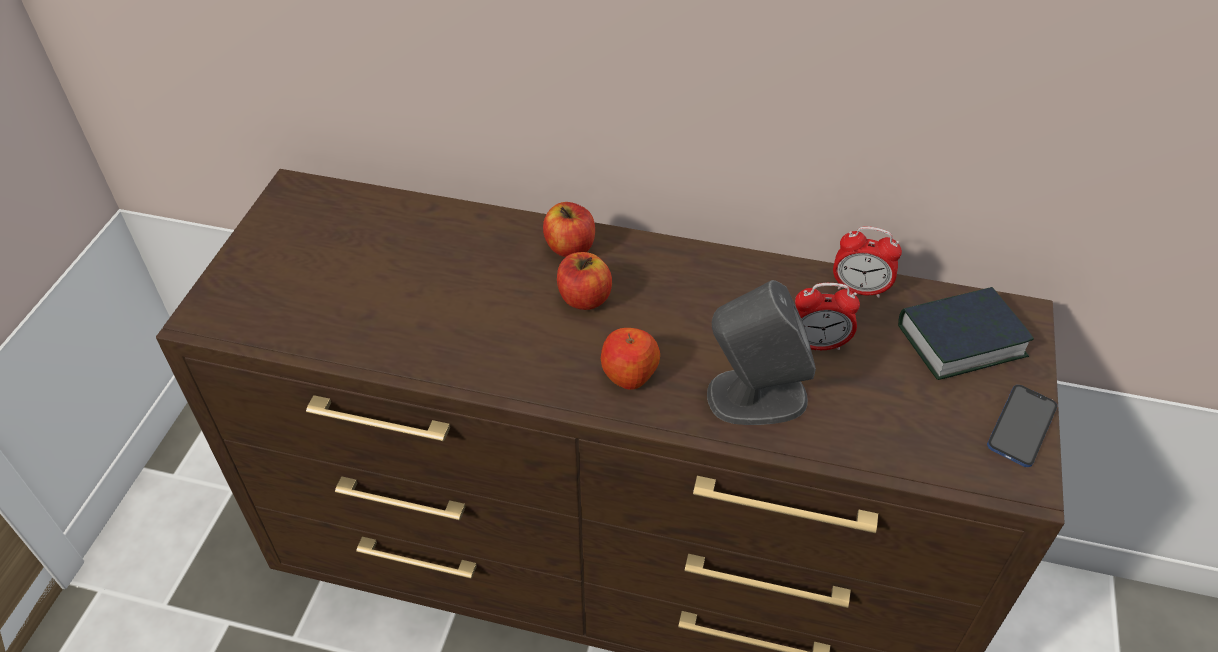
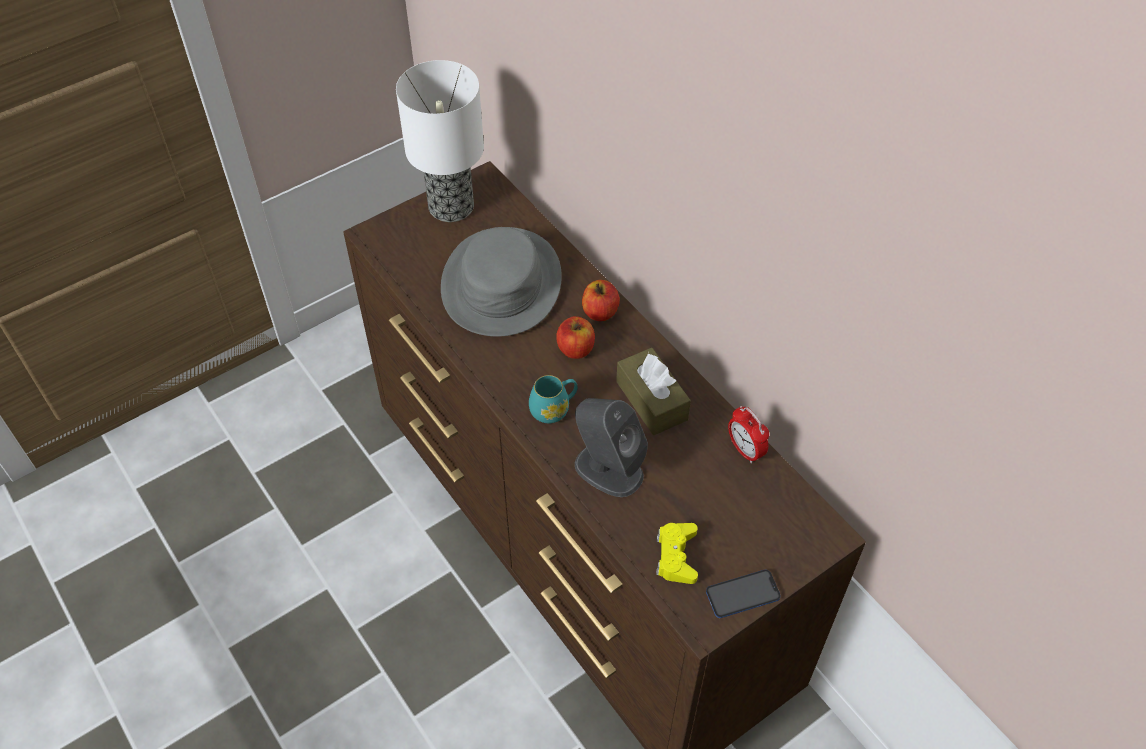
camera: 40 degrees right, 5 degrees up
apple [601,328,660,390] -> turquoise mug [529,375,577,423]
alarm clock [795,283,860,350] -> none
book [898,287,1034,380] -> none
none -> table lamp [396,60,484,222]
none -> grey hat [441,227,562,337]
none -> brown tissue box [616,348,691,435]
none -> yellow game controller [656,523,698,584]

